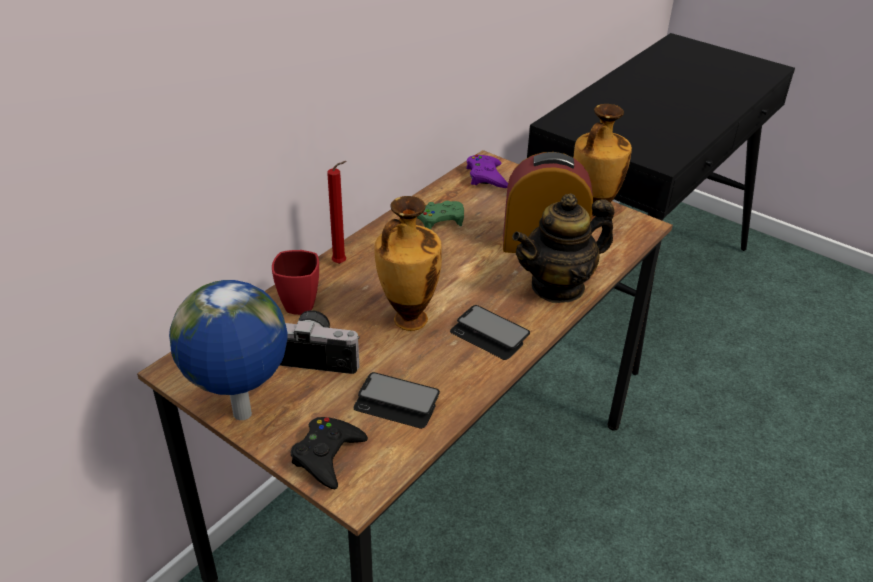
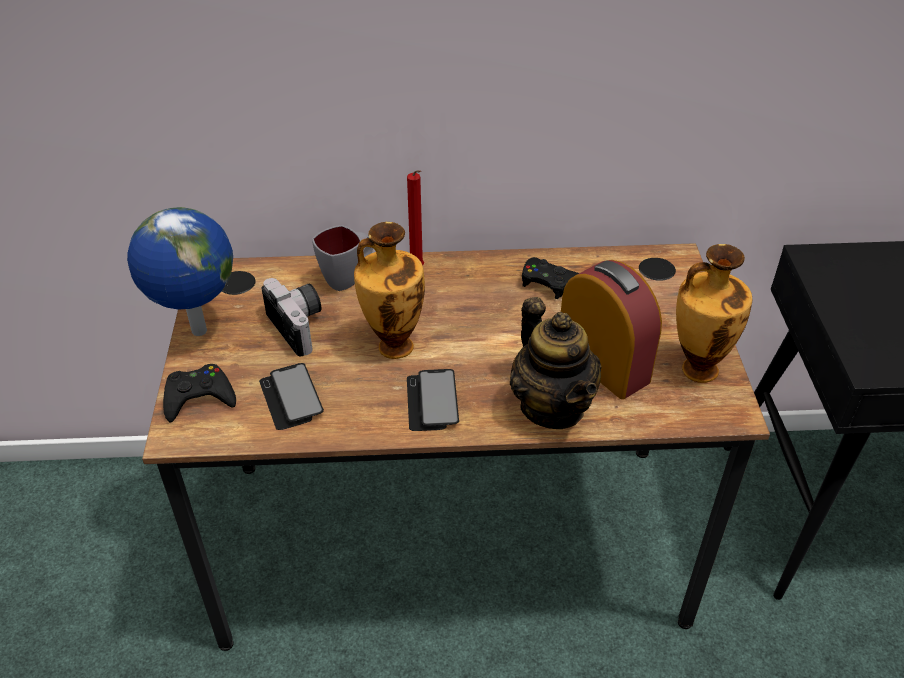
camera: 50 degrees right, 5 degrees up
red mug [272,250,319,315] -> grey mug [312,225,373,291]
green game controller [417,201,464,230] -> black game controller [522,257,579,299]
purple game controller [466,155,508,188] -> none
teapot [512,194,614,303] -> teapot turned 135 degrees counterclockwise [510,297,602,429]

